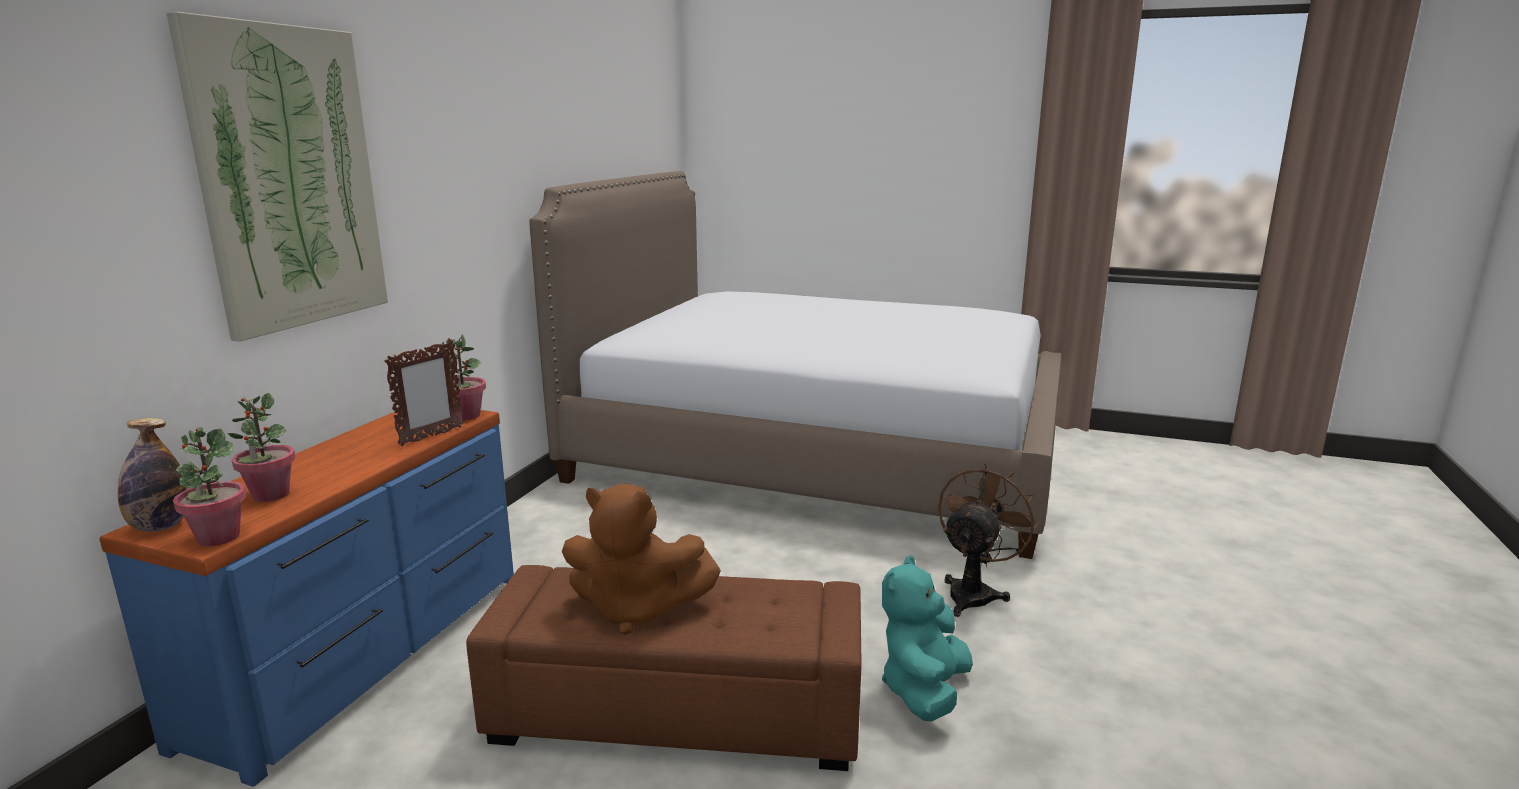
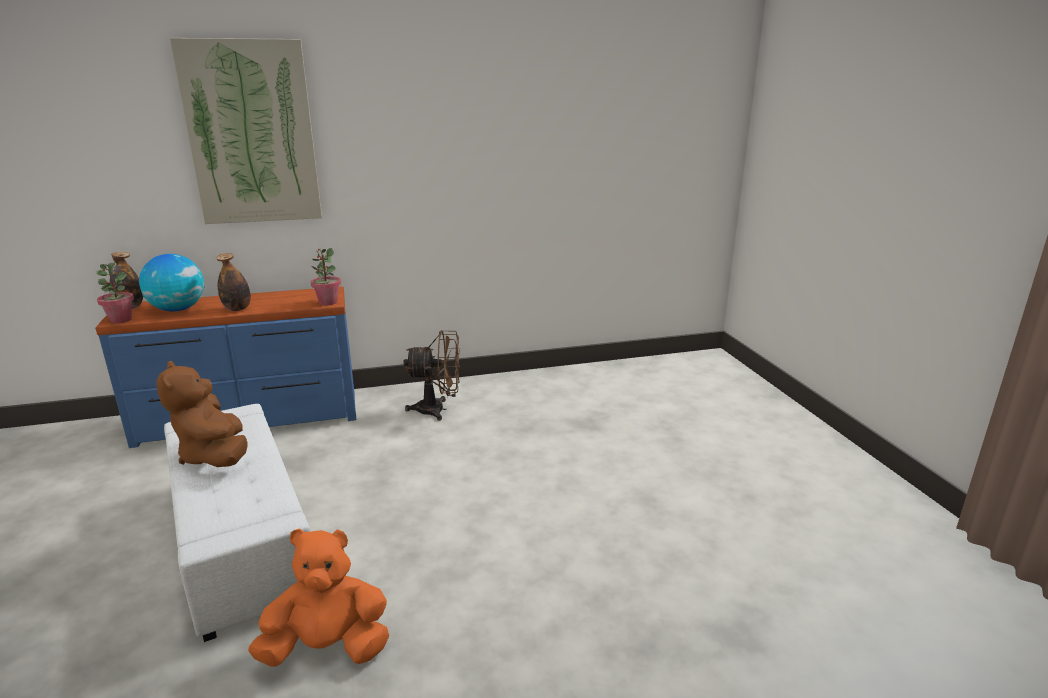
camera: 55 degrees right, 5 degrees up
potted plant [228,393,296,502] -> globe [139,254,205,312]
picture frame [384,340,464,446] -> none
brown ottoman [466,565,861,771] -> white ottoman [164,404,310,642]
bed [529,171,1062,559] -> none
turquoise plush toy [882,555,973,722] -> orange plush toy [248,528,389,667]
brown fan [938,463,1039,617] -> brown fan moved to [403,330,460,421]
none -> bottle [217,253,251,311]

